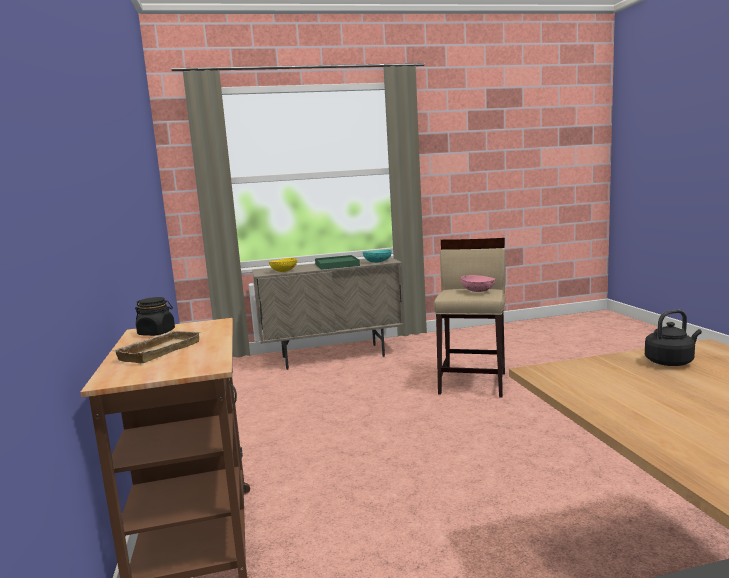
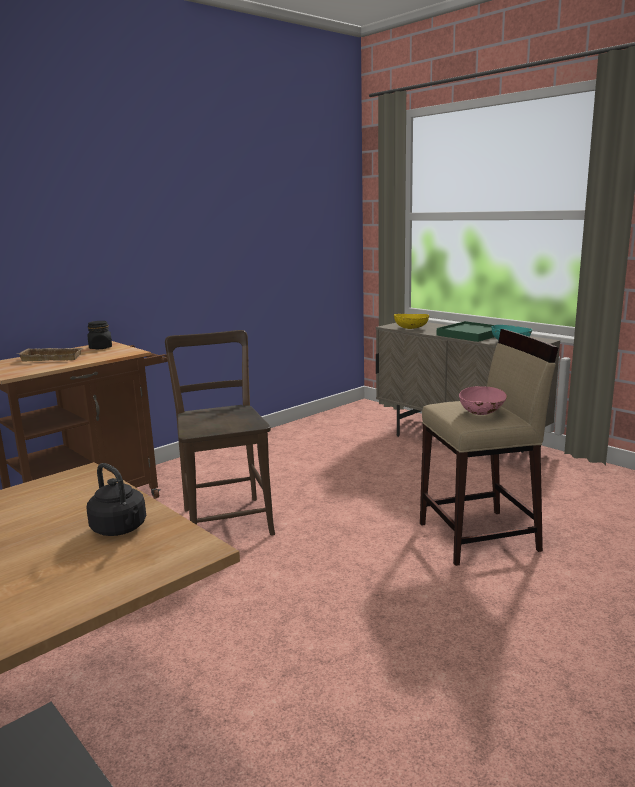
camera: 60 degrees right, 5 degrees up
none -> brown chair [165,330,275,536]

